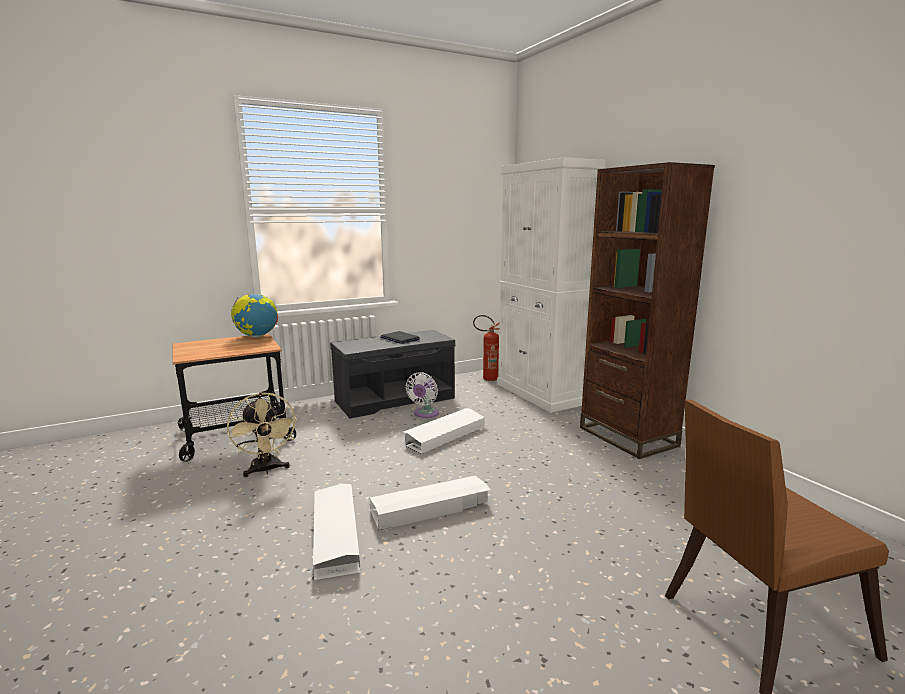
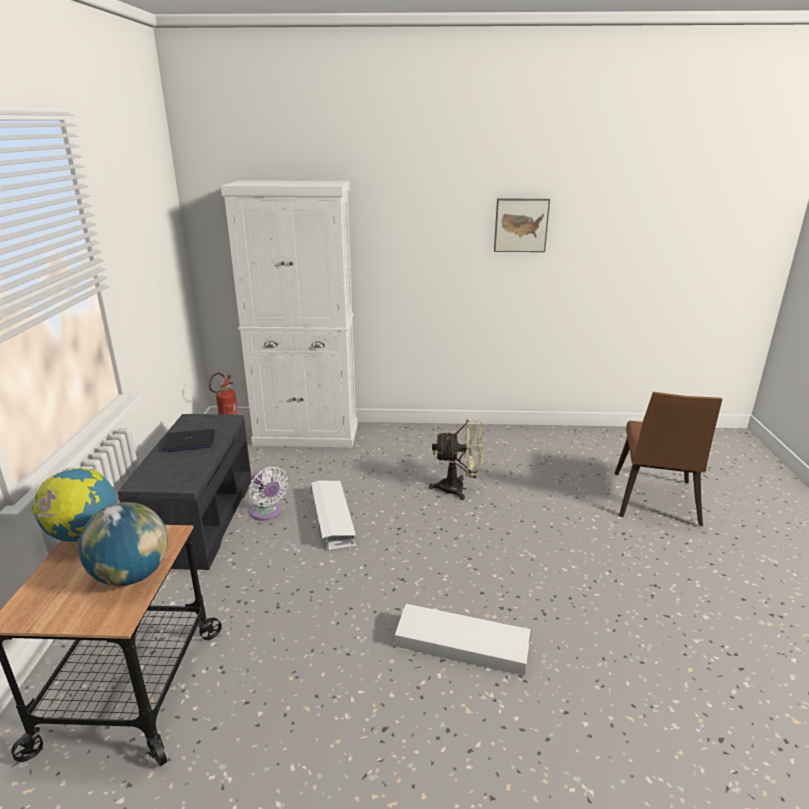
camera: 60 degrees left, 10 degrees up
beige fan [227,392,297,477] -> beige fan moved to [429,418,483,500]
white storage box [370,476,490,531] -> none
brown bookcase [580,162,715,459] -> none
none -> globe [78,502,168,586]
none -> picture [494,199,550,252]

